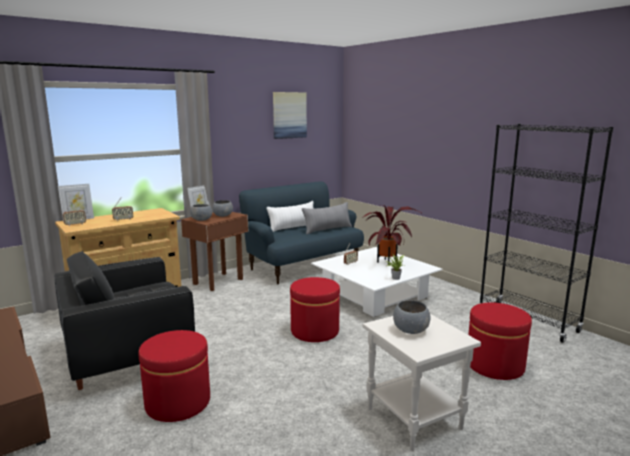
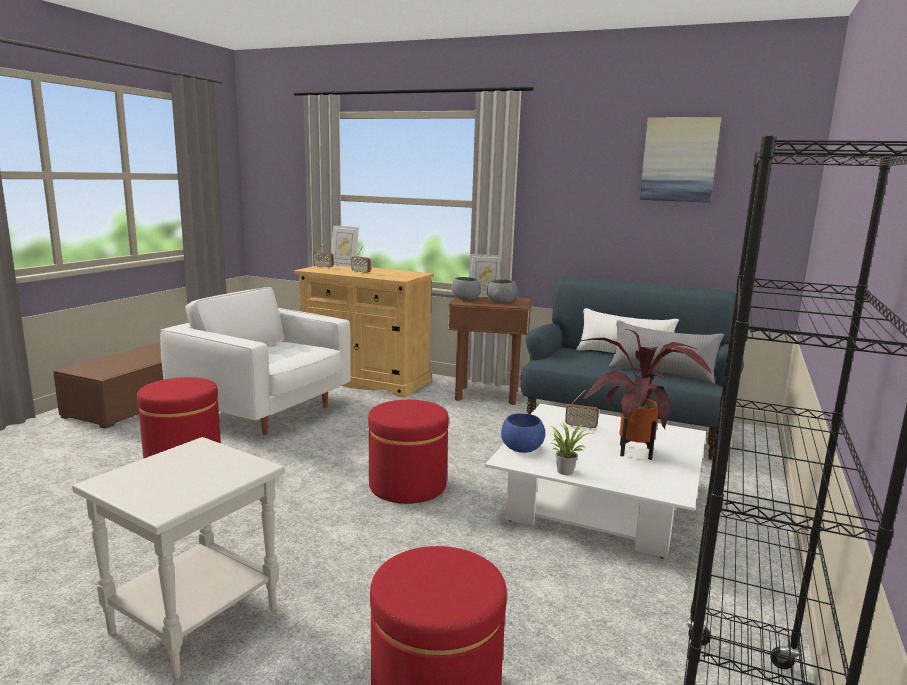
camera: 60 degrees right, 0 degrees up
black armchair [54,251,195,390] -> white armchair [160,287,351,435]
grey bowl [393,300,431,334] -> none
none -> blue bowl [501,413,545,453]

